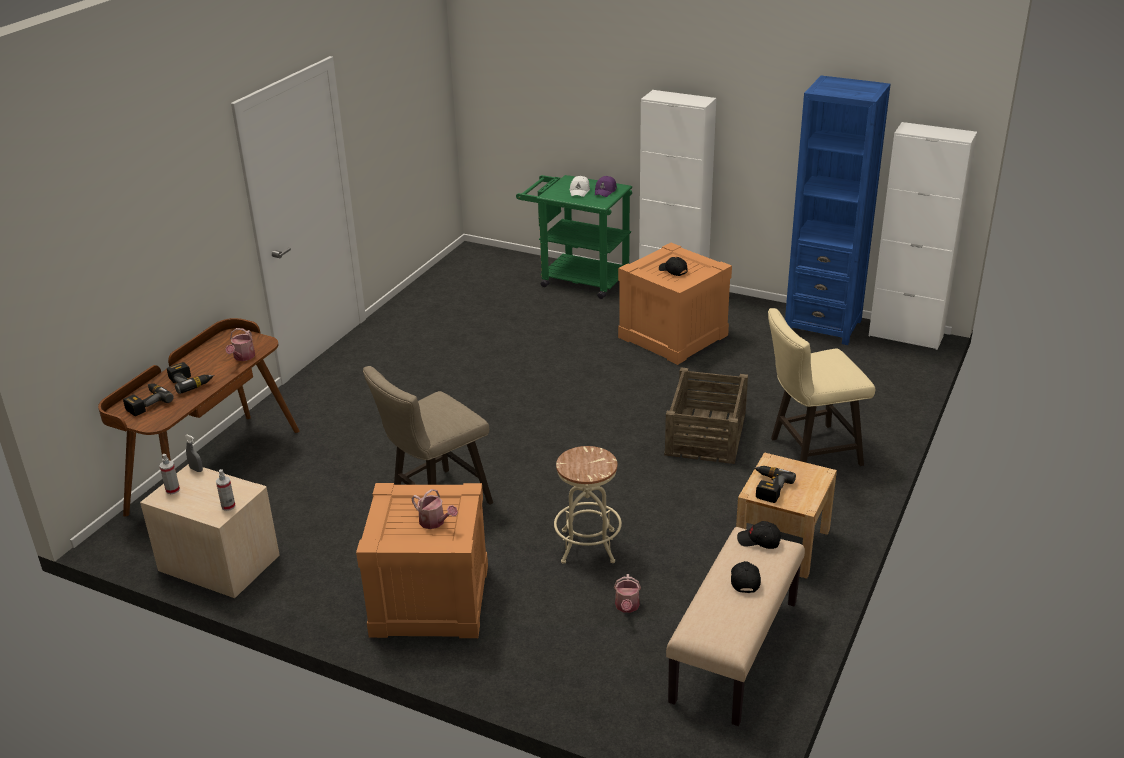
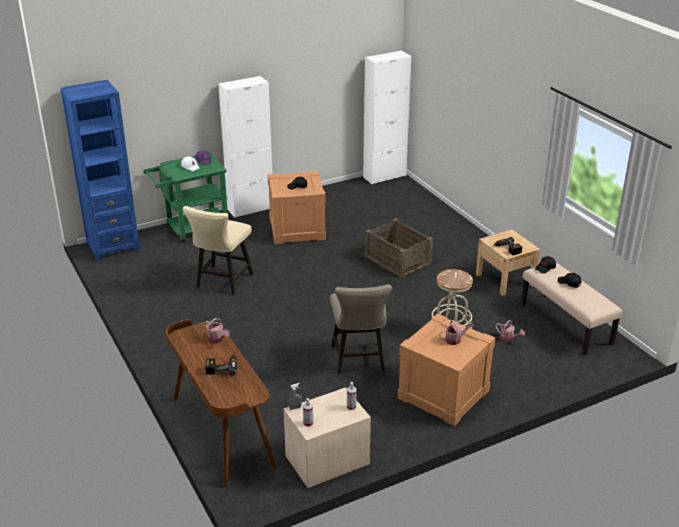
camera: 55 degrees left, 0 degrees up
power drill [123,384,174,416] -> none
beige stool [768,308,875,466] -> beige stool moved to [183,206,254,294]
blue bookcase [785,76,891,345] -> blue bookcase moved to [61,80,140,261]

